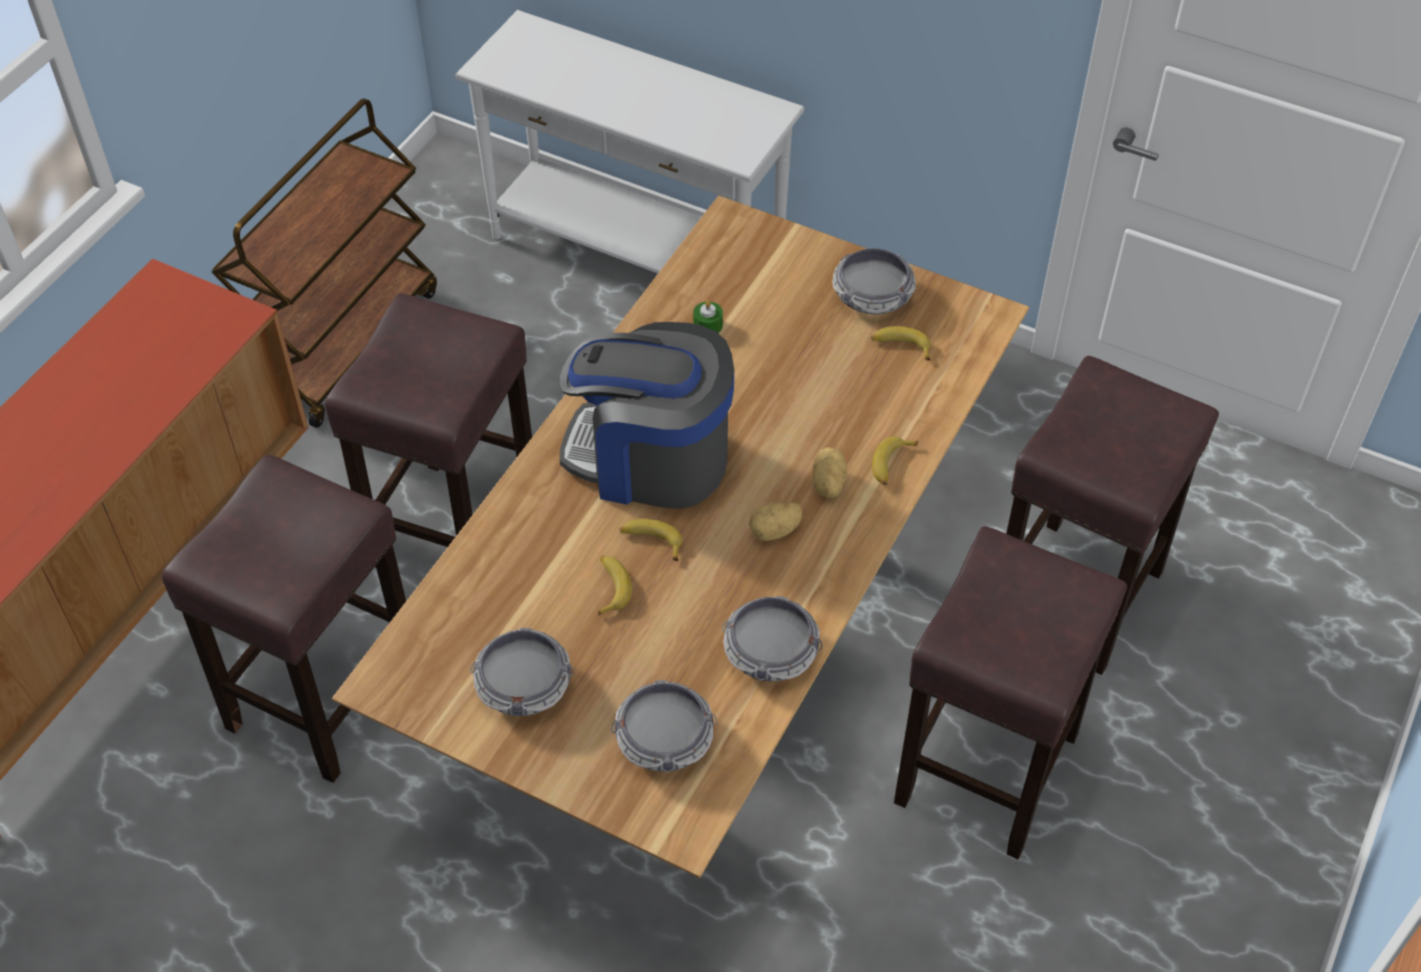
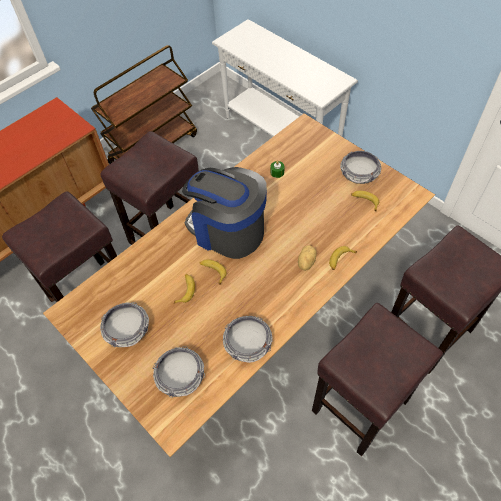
camera: 20 degrees right, 5 degrees up
potato [749,502,802,541] -> none

